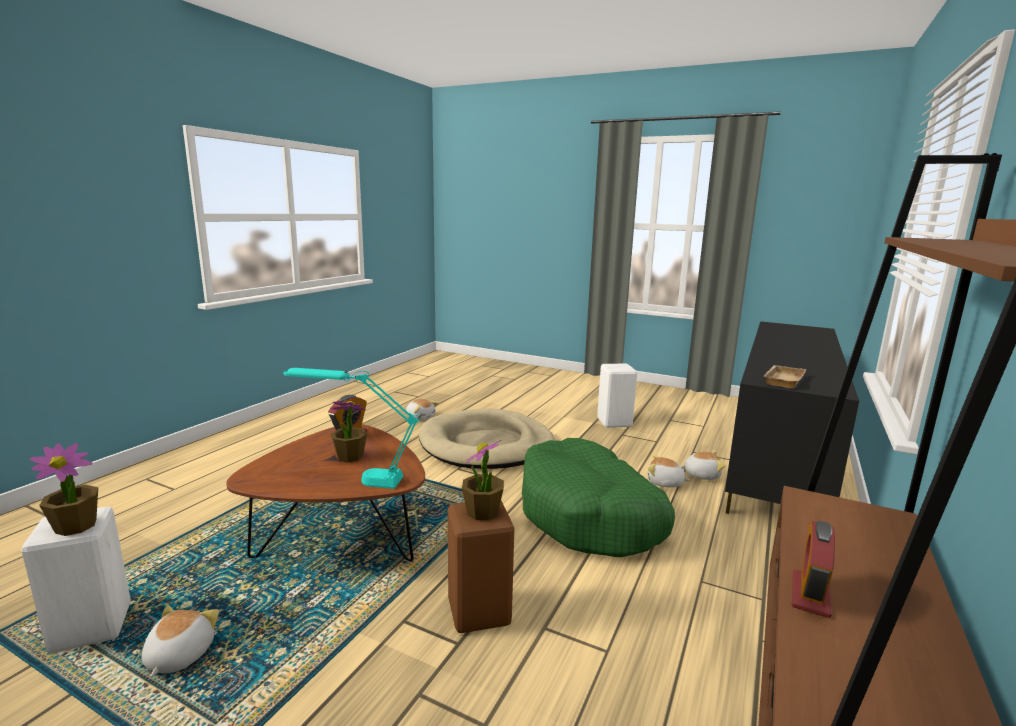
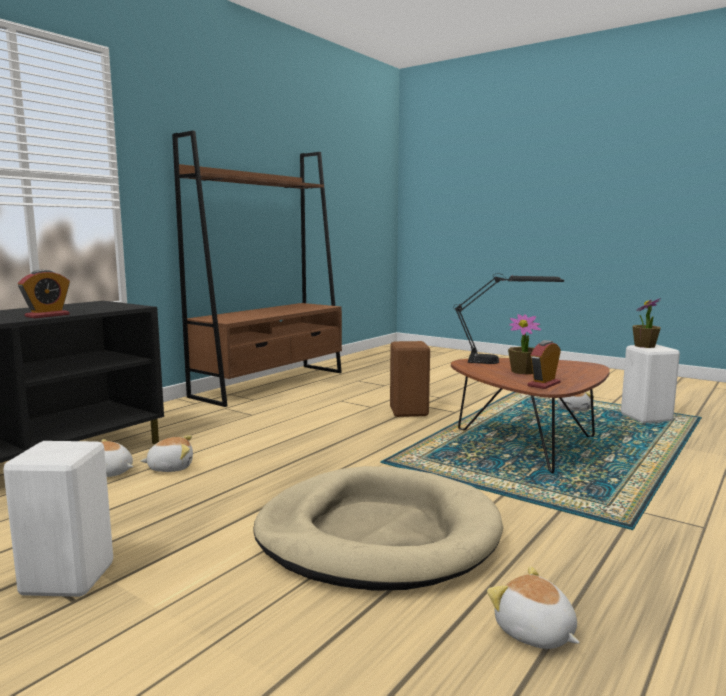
camera: 170 degrees left, 5 degrees down
turquoise table lamp [284,368,420,489] -> black table lamp [453,274,564,364]
potted plant [462,440,504,521] -> none
green dog bed [522,438,675,558] -> none
plush toy [648,454,690,487] -> plush toy turned 45 degrees counterclockwise [141,435,193,472]
beige tray [763,365,807,389] -> none
alarm clock [792,521,835,618] -> alarm clock moved to [18,270,70,318]

